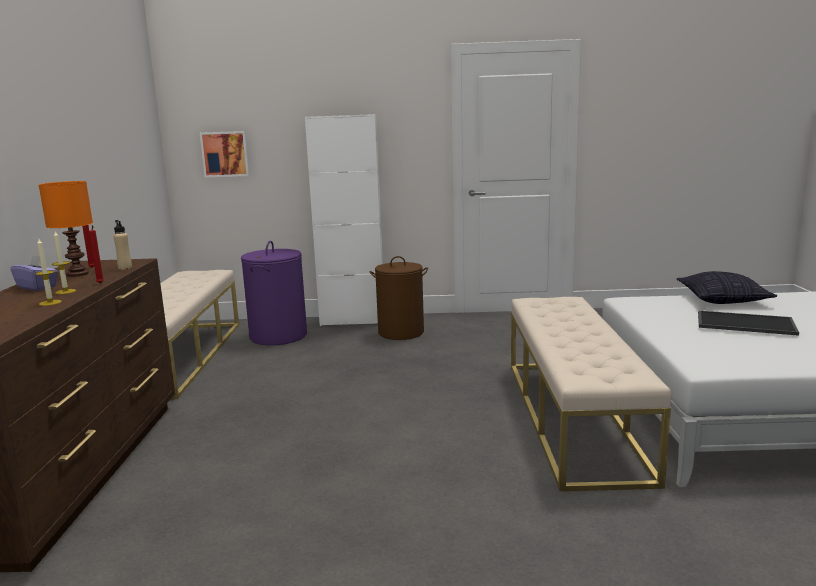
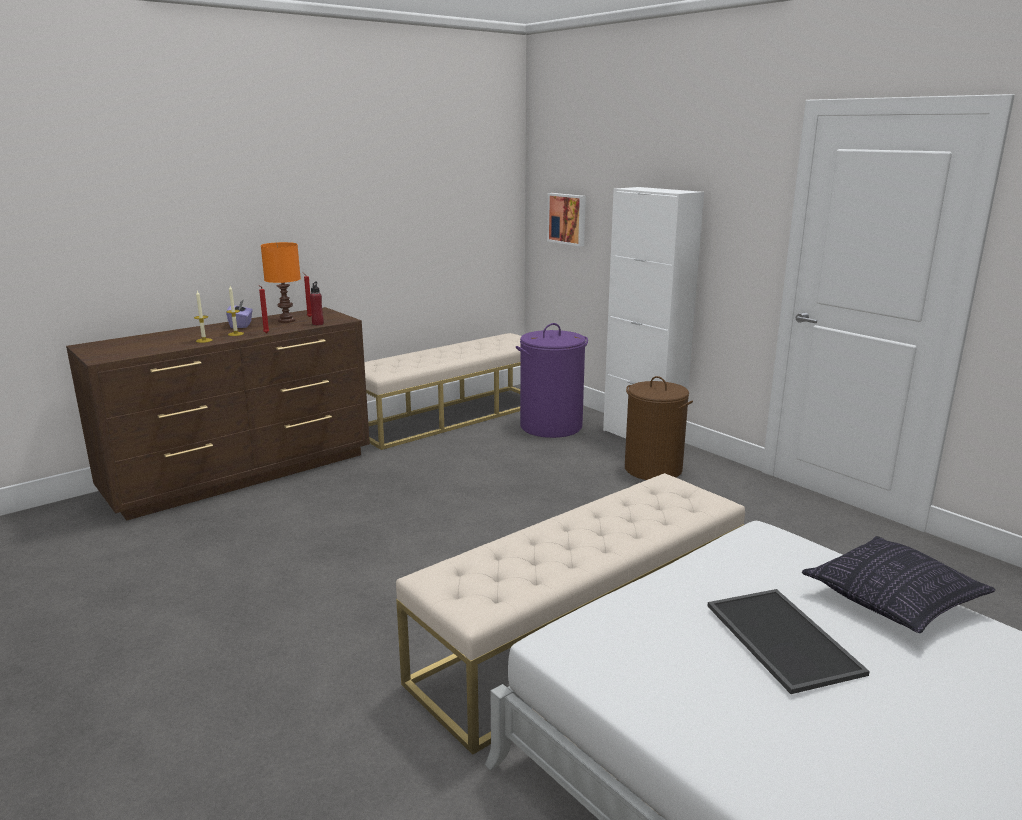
camera: 50 degrees right, 5 degrees up
beige bottle [113,220,132,270] -> red bottle [310,281,324,325]

